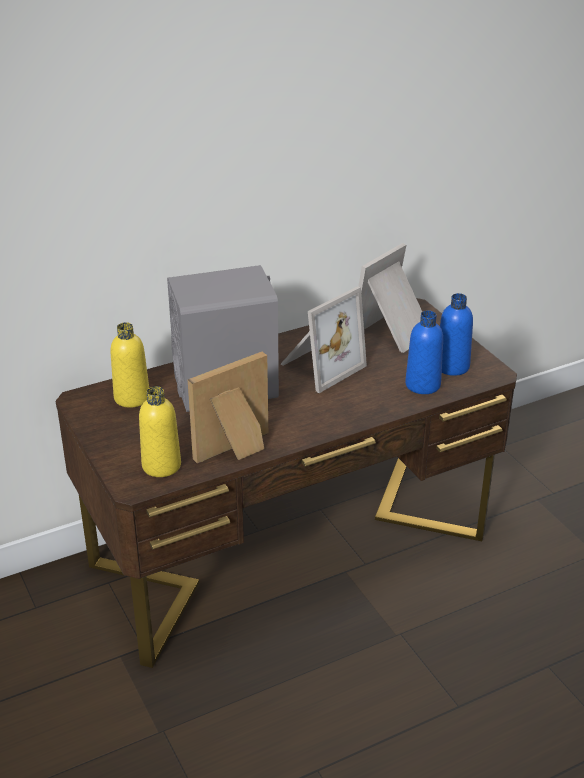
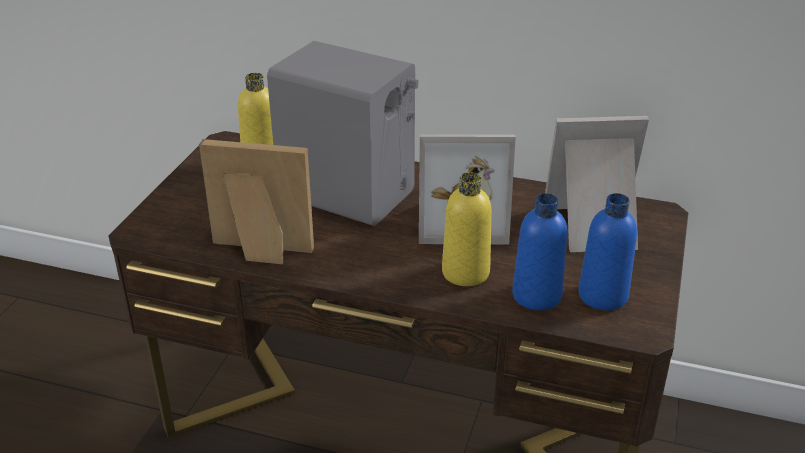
camera: 45 degrees right, 0 degrees up
yellow bottle [139,386,181,477] -> yellow bottle moved to [442,172,492,286]

